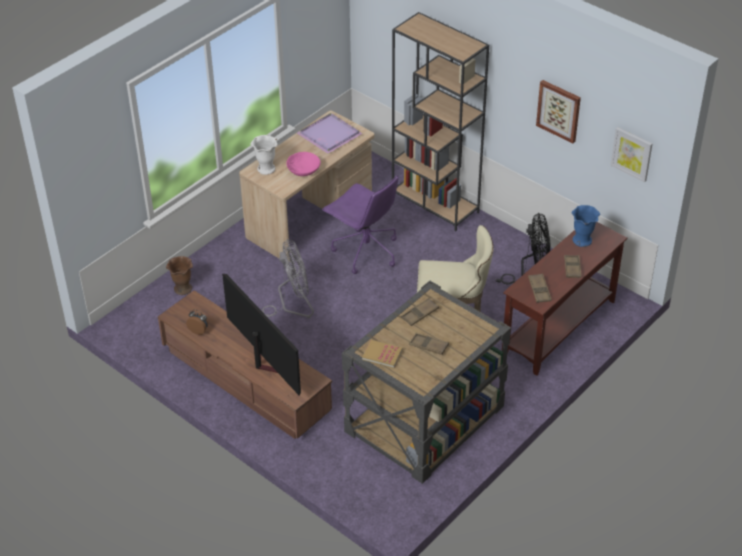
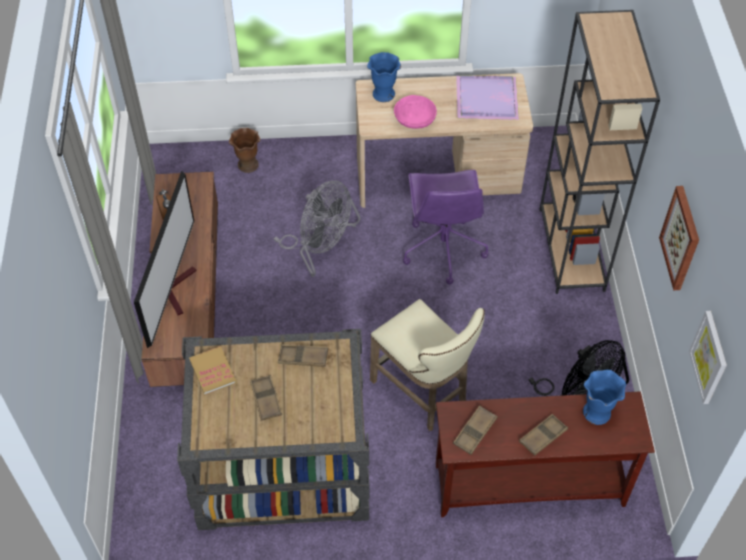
camera: 45 degrees right, 10 degrees up
white vase [250,135,277,175] -> blue vase [367,52,401,102]

